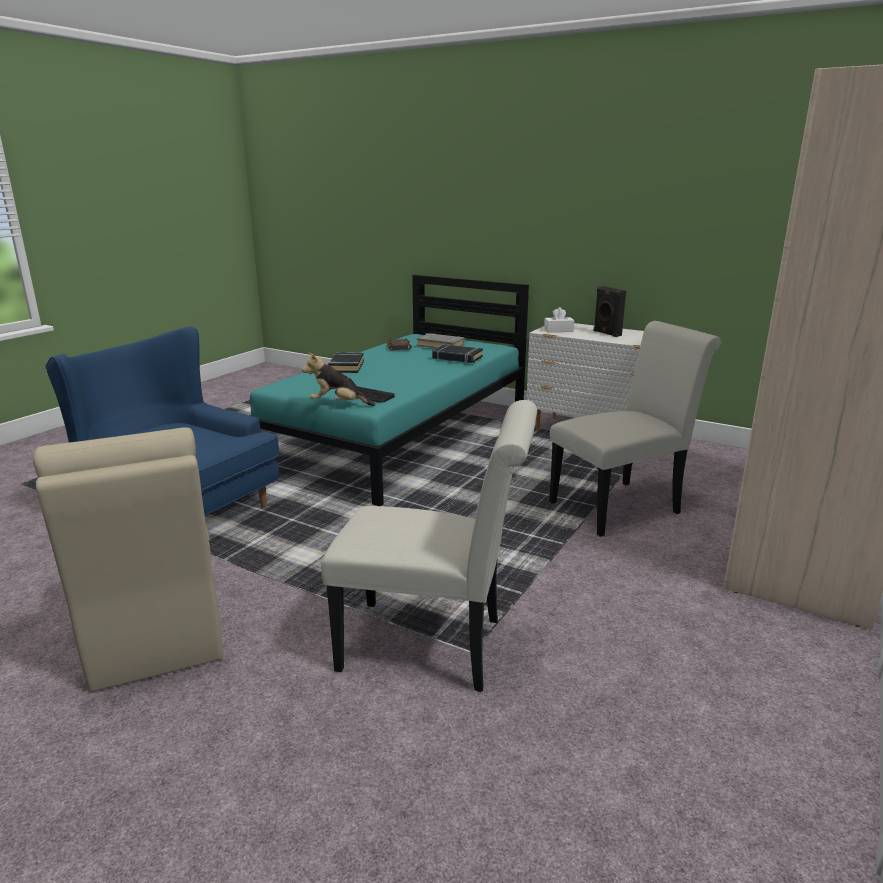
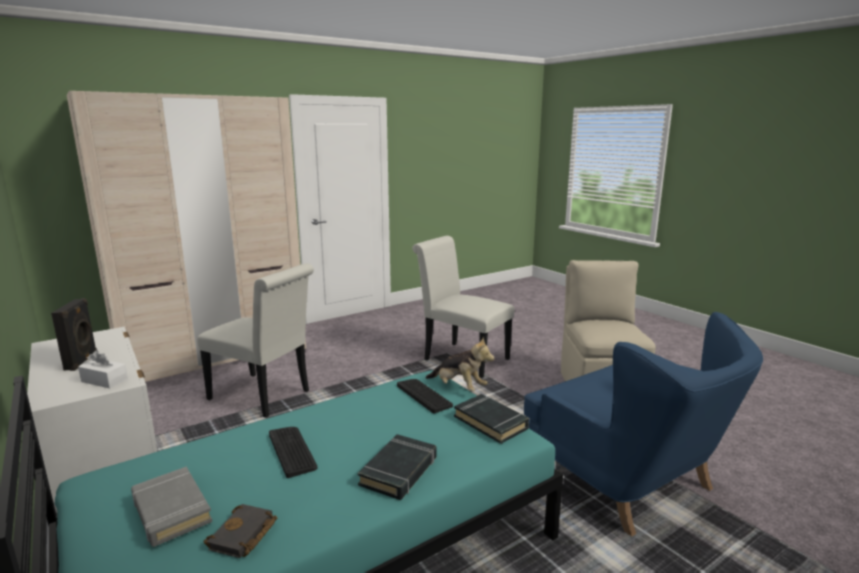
camera: 155 degrees left, 5 degrees down
black book [432,344,483,363] -> black book moved to [454,394,529,444]
white chair [549,321,721,537] -> white chair turned 150 degrees counterclockwise [197,263,314,418]
none -> keyboard [269,427,317,478]

